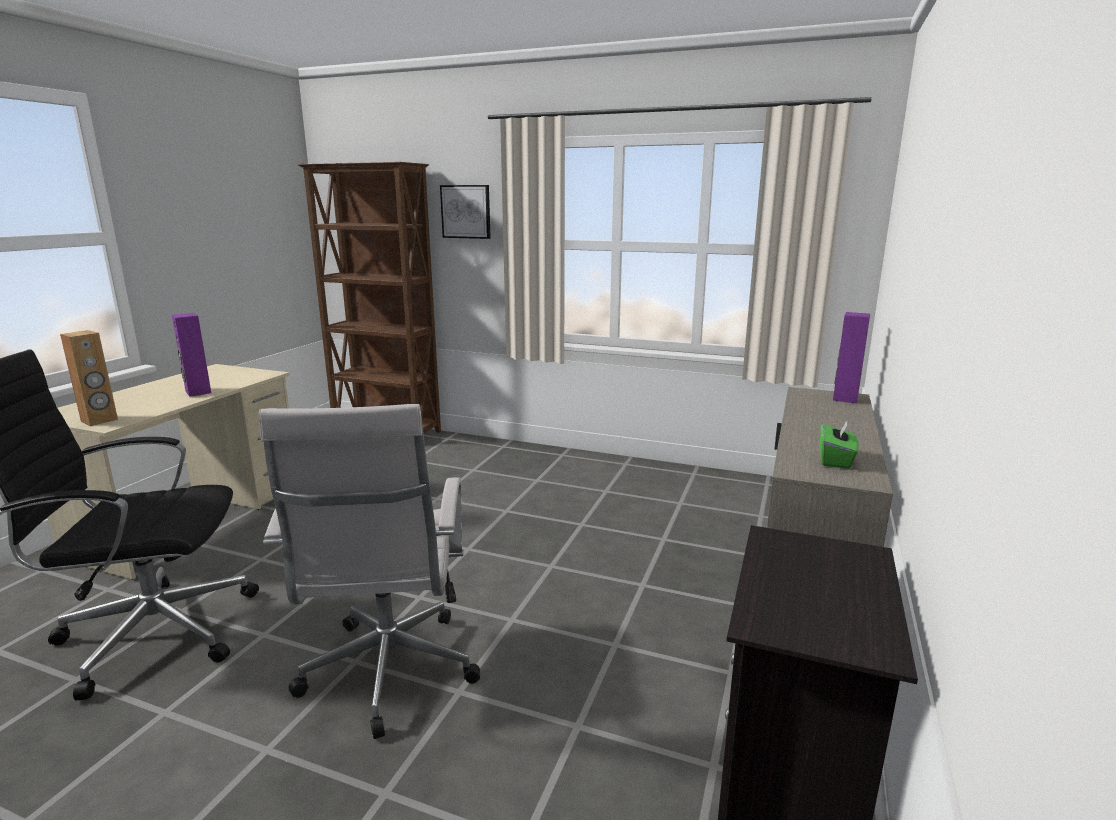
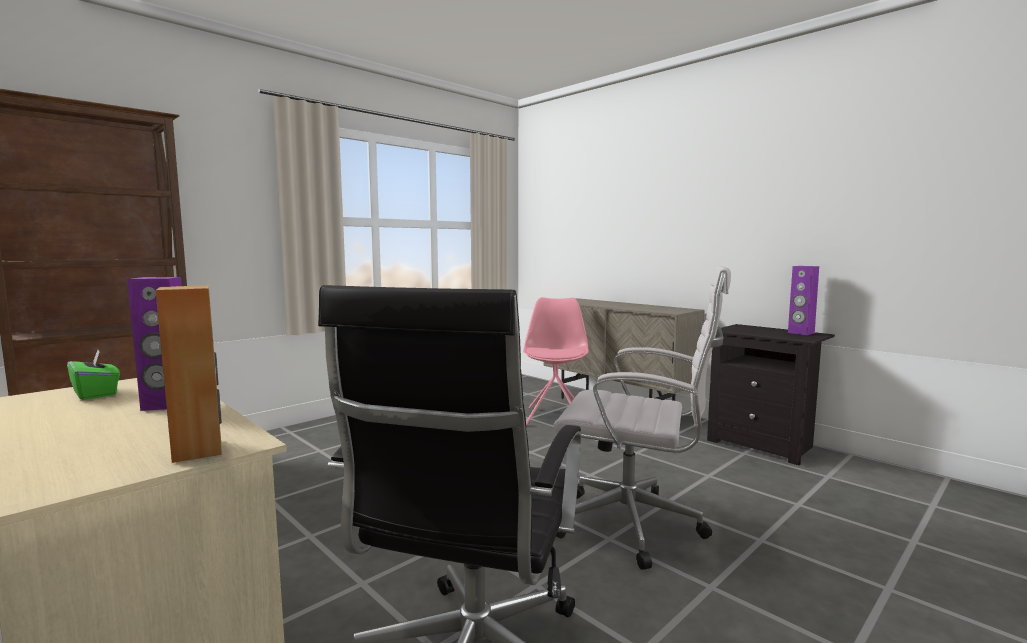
camera: 65 degrees left, 10 degrees down
picture [440,185,491,239] -> none
green tissue box [820,421,859,469] -> green tissue box moved to [67,350,120,400]
purple speaker [833,312,870,403] -> purple speaker moved to [788,266,819,335]
none -> pink chair [523,297,589,426]

